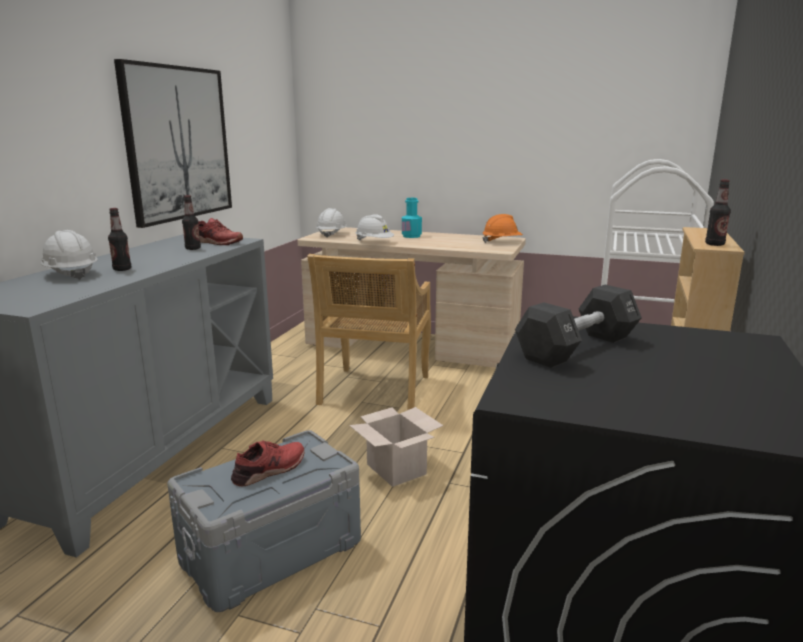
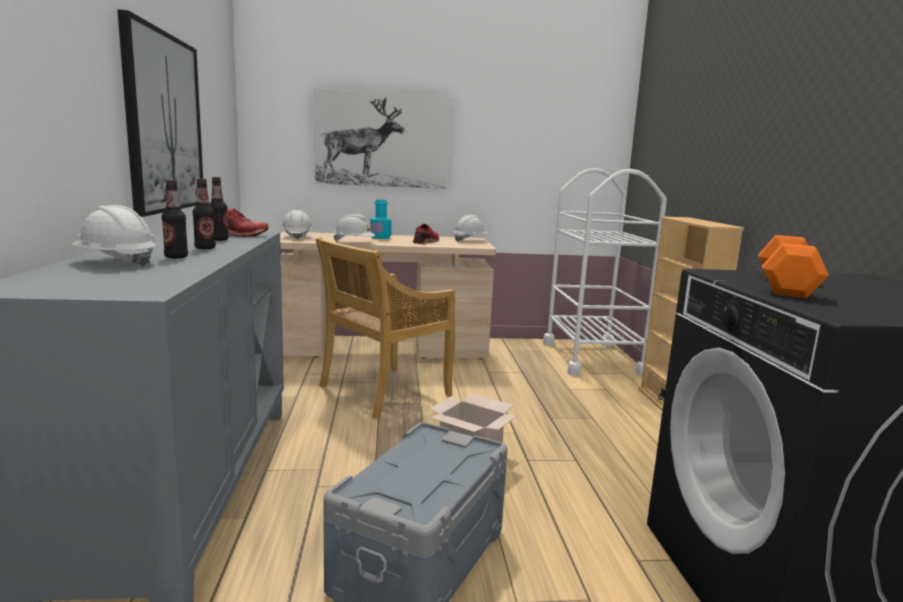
camera: 25 degrees left, 5 degrees down
red shoe [231,440,304,486] -> red shoe moved to [413,224,439,244]
beige chair [307,254,431,410] -> beige chair turned 60 degrees clockwise [315,237,455,419]
orange hard hat [482,214,523,243] -> white hard hat [453,215,489,242]
black dumbbell [515,285,642,368] -> orange dumbbell [758,235,829,298]
bottle [705,180,731,246] -> bottle moved to [192,179,216,249]
none -> picture [314,88,451,189]

